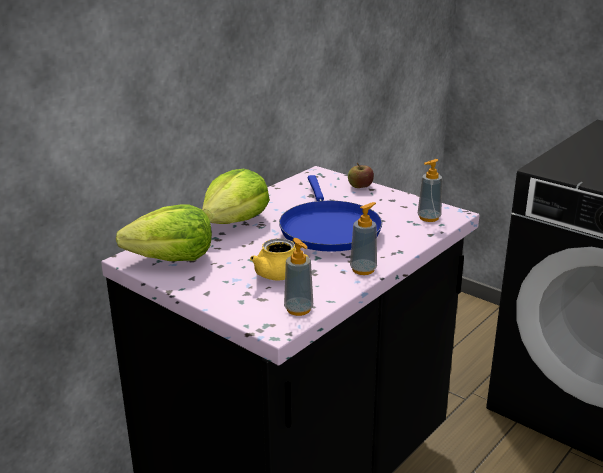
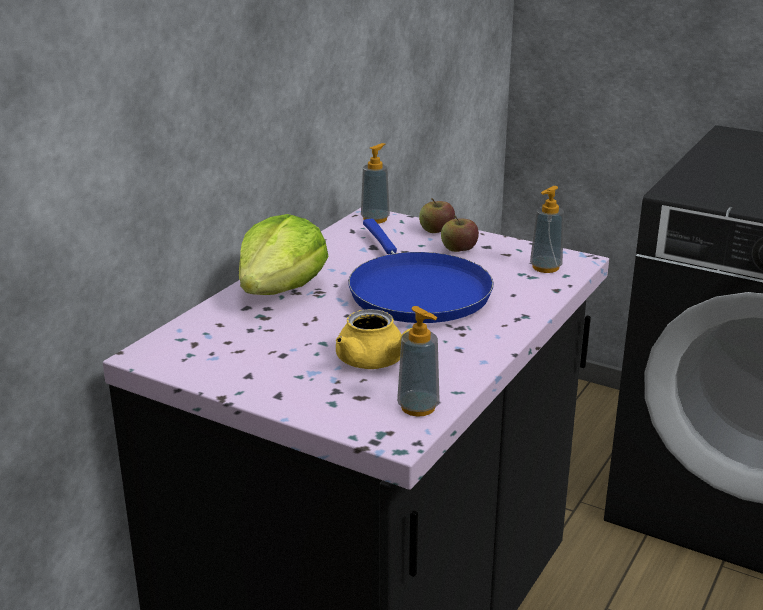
camera: 10 degrees left, 0 degrees up
lettuce [116,204,212,261] -> none
soap dispenser [350,202,377,275] -> soap dispenser moved to [361,143,390,224]
none -> apple [441,215,479,252]

